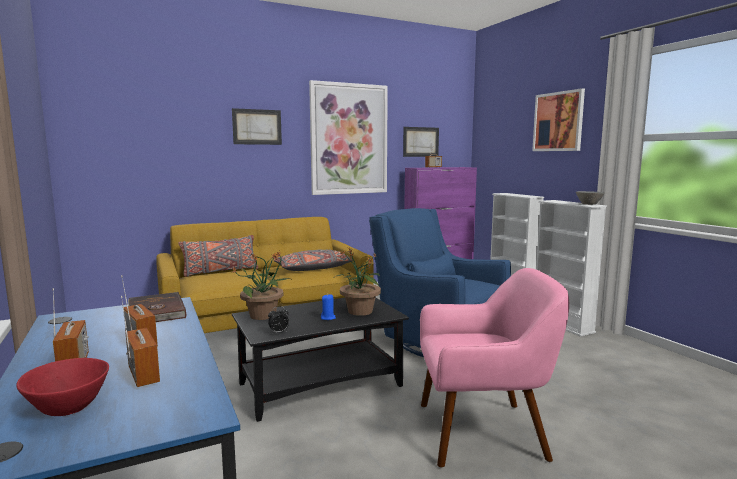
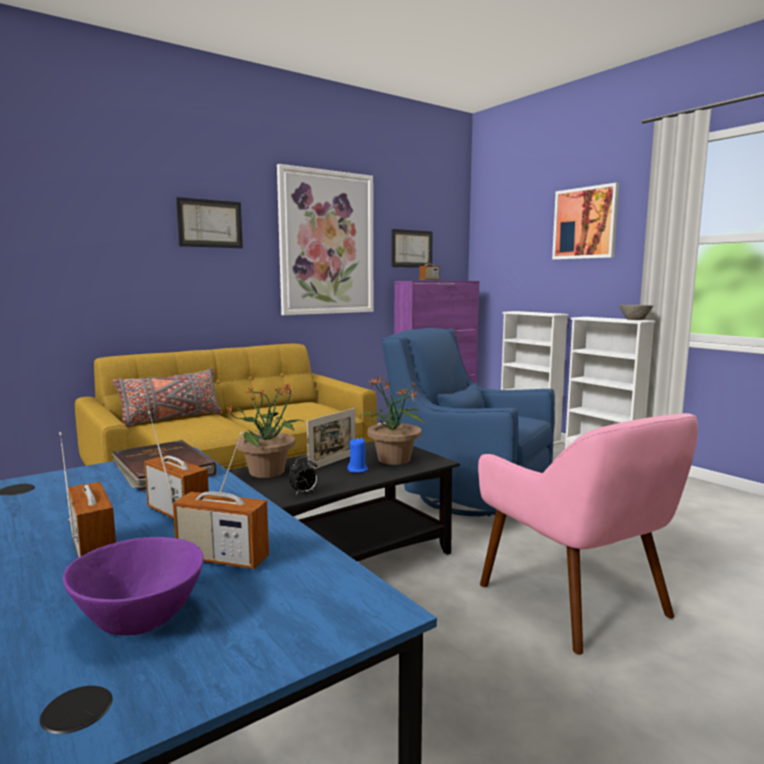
camera: 10 degrees left, 0 degrees up
red bowl [16,358,109,416] -> purple bowl [63,537,204,636]
radio [121,296,160,387] -> radio turned 150 degrees clockwise [173,432,269,569]
grey pillow [274,249,353,271] -> none
pink armchair [420,268,569,468] -> pink armchair turned 75 degrees clockwise [478,413,698,655]
none -> picture frame [307,408,356,469]

